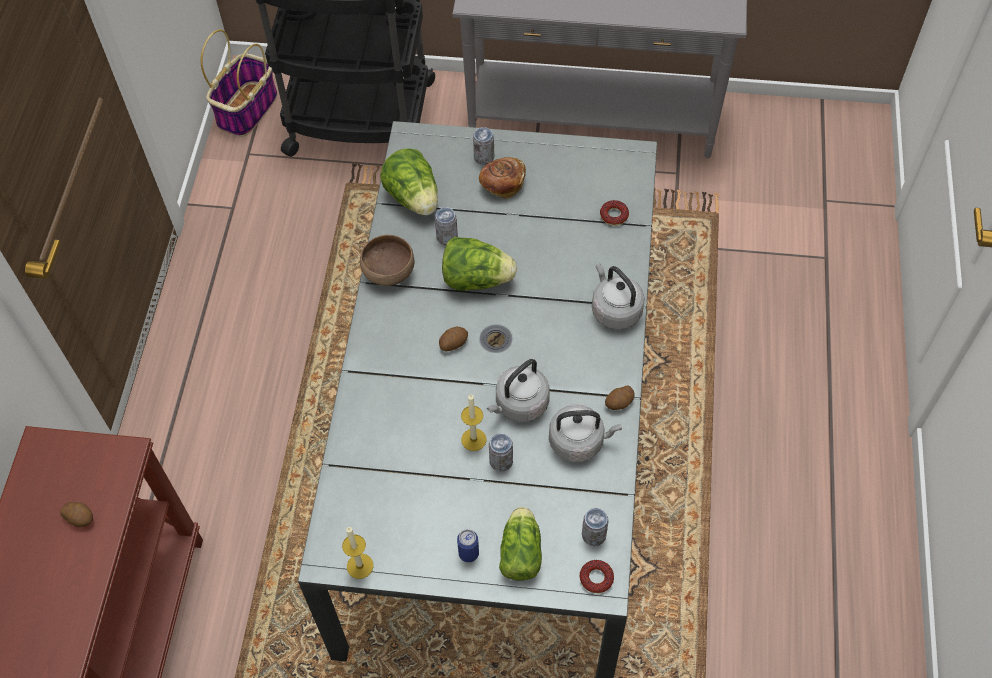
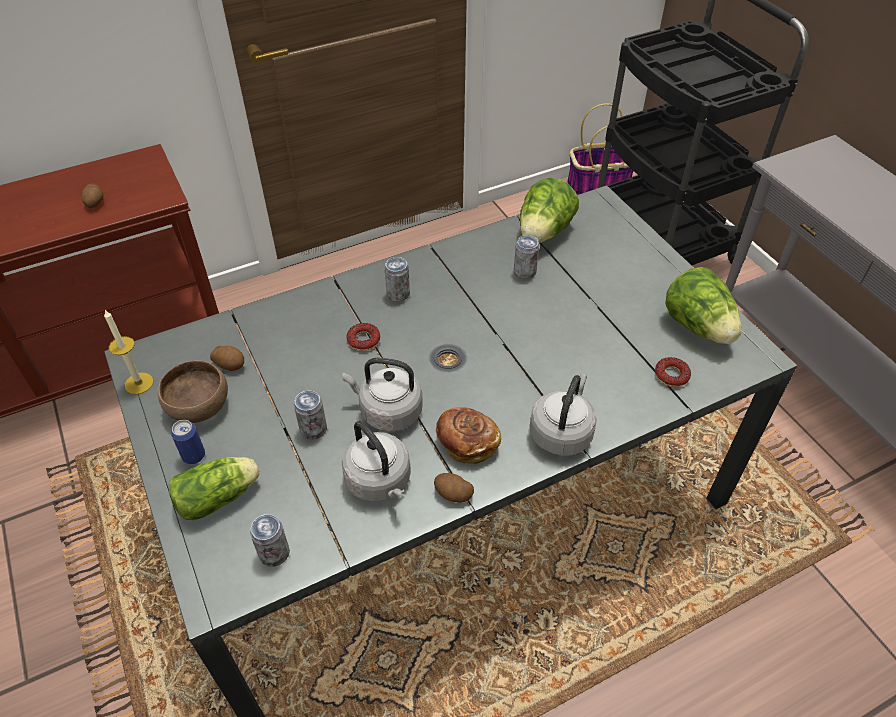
camera: 55 degrees right, 10 degrees down
brown bowl [360,235,415,286] -> brown bowl moved to [158,360,228,423]
potato [439,326,468,351] -> potato moved to [210,346,244,371]
lettuce [442,237,517,291] -> lettuce moved to [665,267,742,344]
candle [461,394,487,451] -> none
can [473,127,494,165] -> can moved to [385,257,410,302]
bread [479,157,526,199] -> bread moved to [436,407,501,464]
donut [579,560,614,593] -> donut moved to [346,323,380,351]

